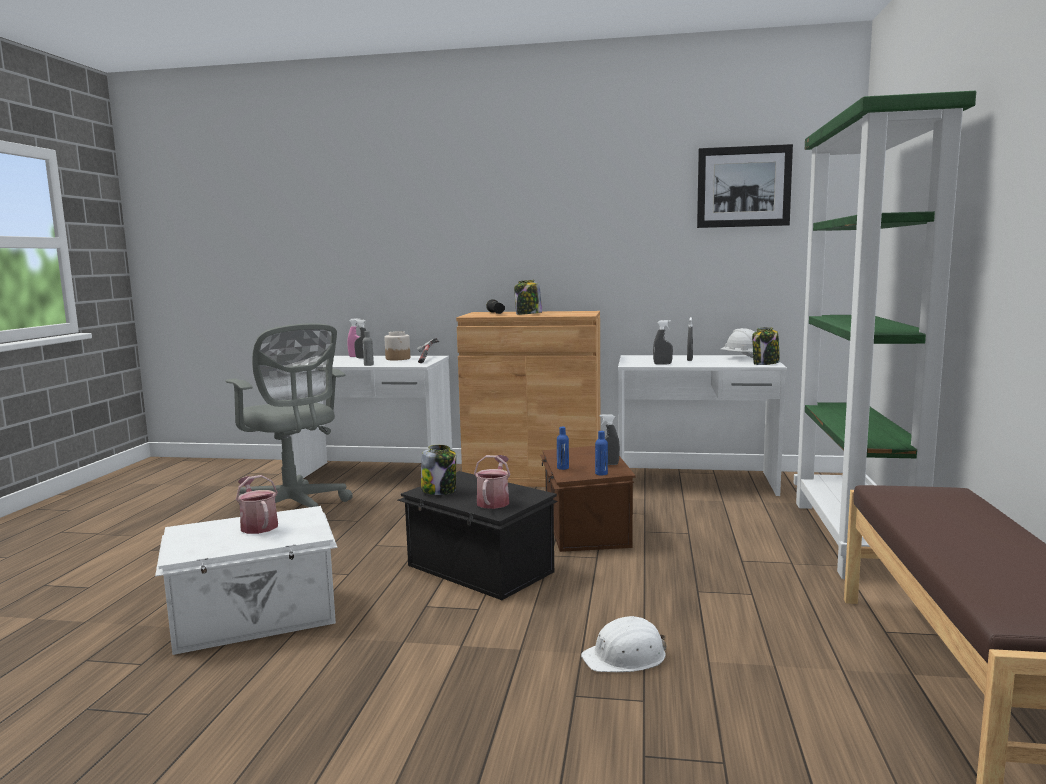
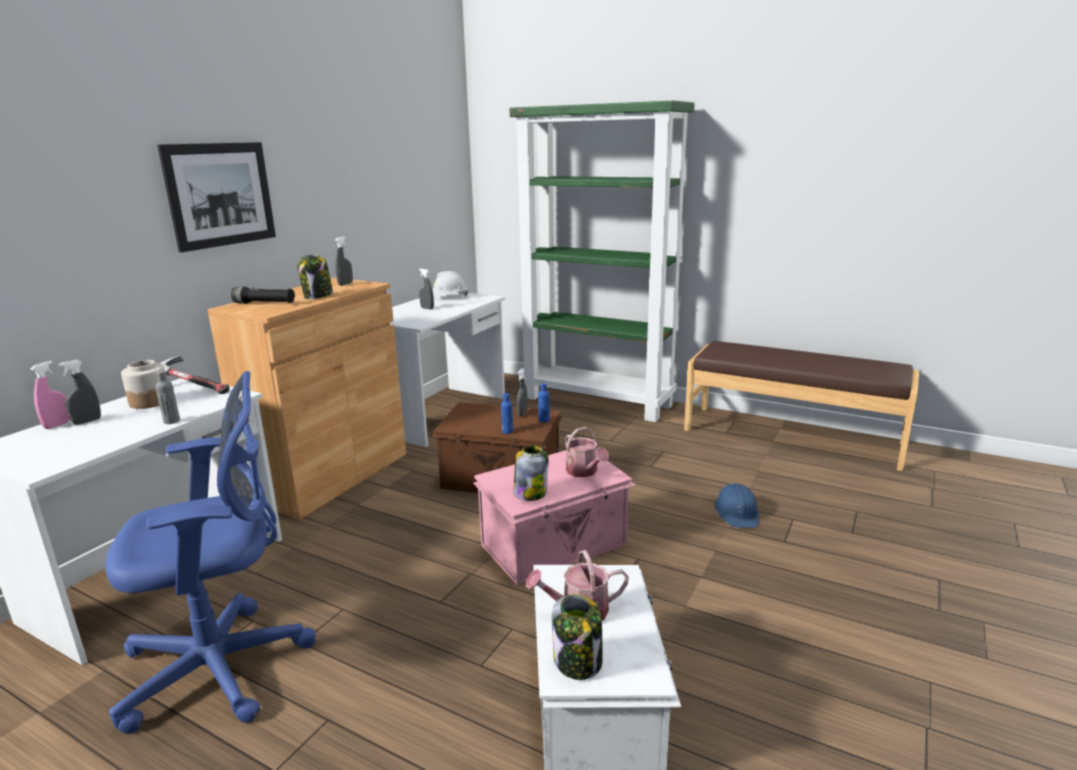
camera: 70 degrees left, 10 degrees up
grey office chair [225,323,353,507] -> blue office chair [106,371,316,734]
black storage box [398,471,558,600] -> pink storage box [473,450,636,585]
watering can [474,455,511,509] -> watering can turned 150 degrees counterclockwise [565,427,609,477]
white hard hat [581,616,666,672] -> blue hard hat [714,483,760,528]
grey spray bottle [653,320,673,364] -> grey spray bottle moved to [335,236,353,286]
picture [697,144,793,228] -> picture moved to [157,142,276,252]
jar [752,327,780,365] -> jar moved to [552,594,603,680]

